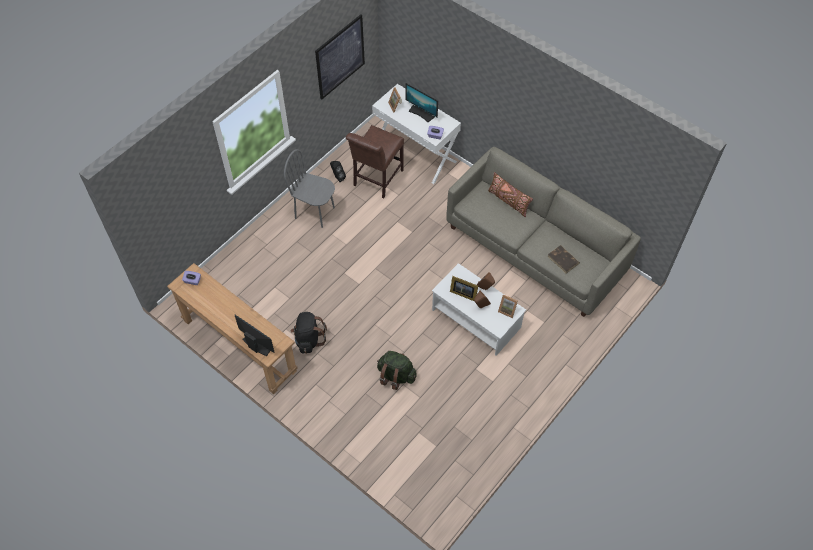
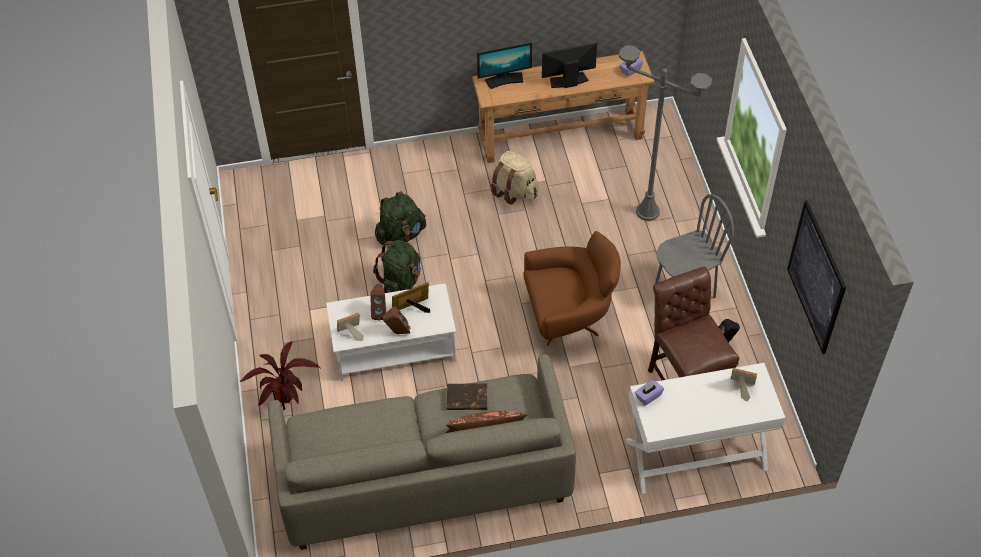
camera: 130 degrees right, 5 degrees down
black backpack [291,312,327,354] -> beige backpack [491,151,539,205]
monitor [405,83,438,122] -> monitor moved to [542,43,597,88]
brown book [547,245,580,273] -> brown book moved to [447,383,487,410]
none -> potted plant [239,341,320,410]
none -> green backpack [373,240,421,293]
none -> brown armchair [523,231,621,346]
none -> grey floor lamp [619,45,712,221]

